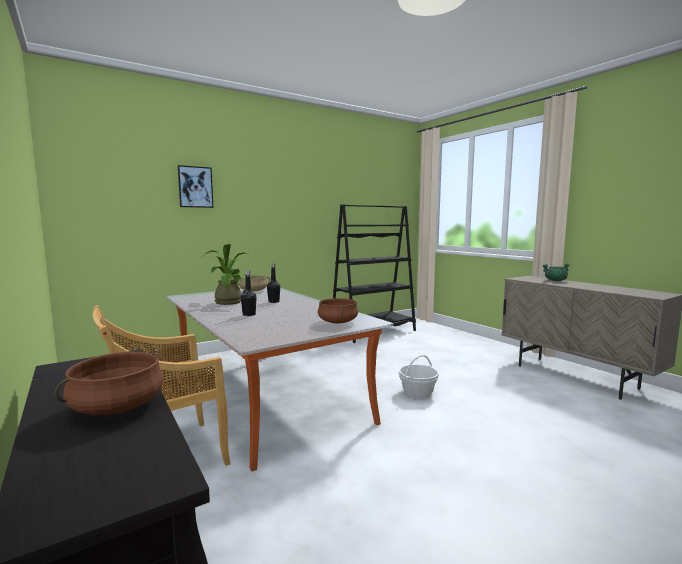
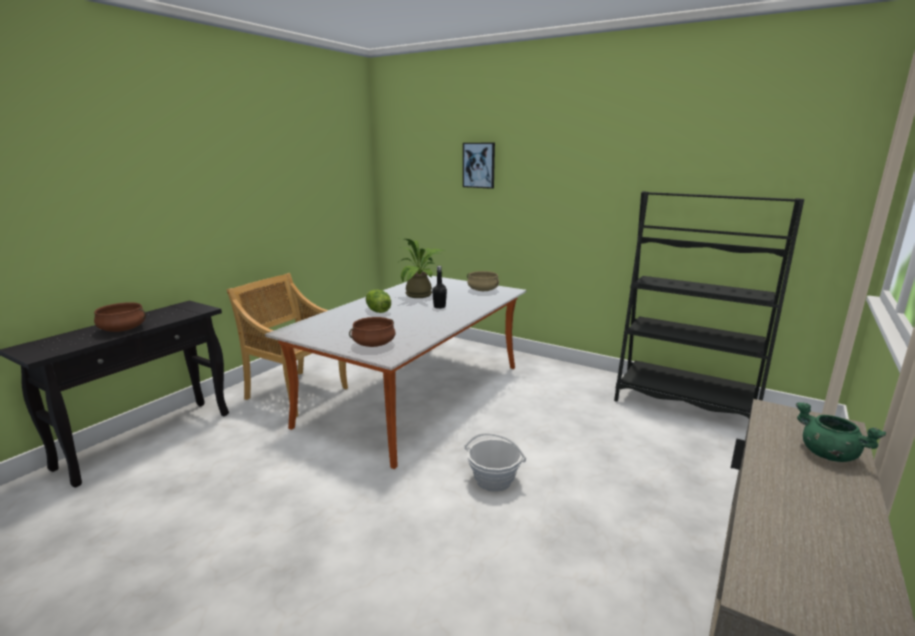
camera: 65 degrees right, 10 degrees up
black bottle [241,270,257,316] -> lettuce [366,289,391,313]

